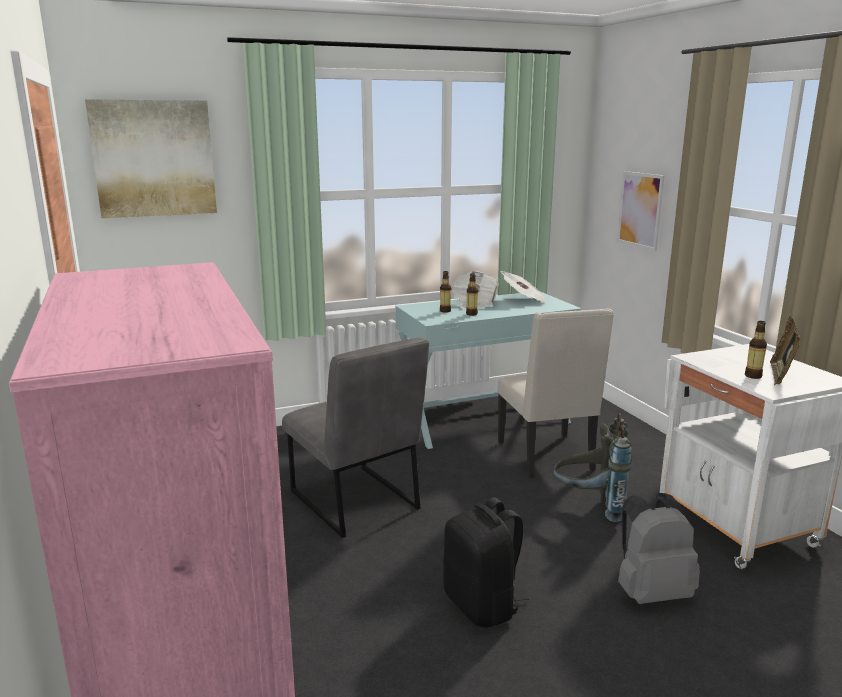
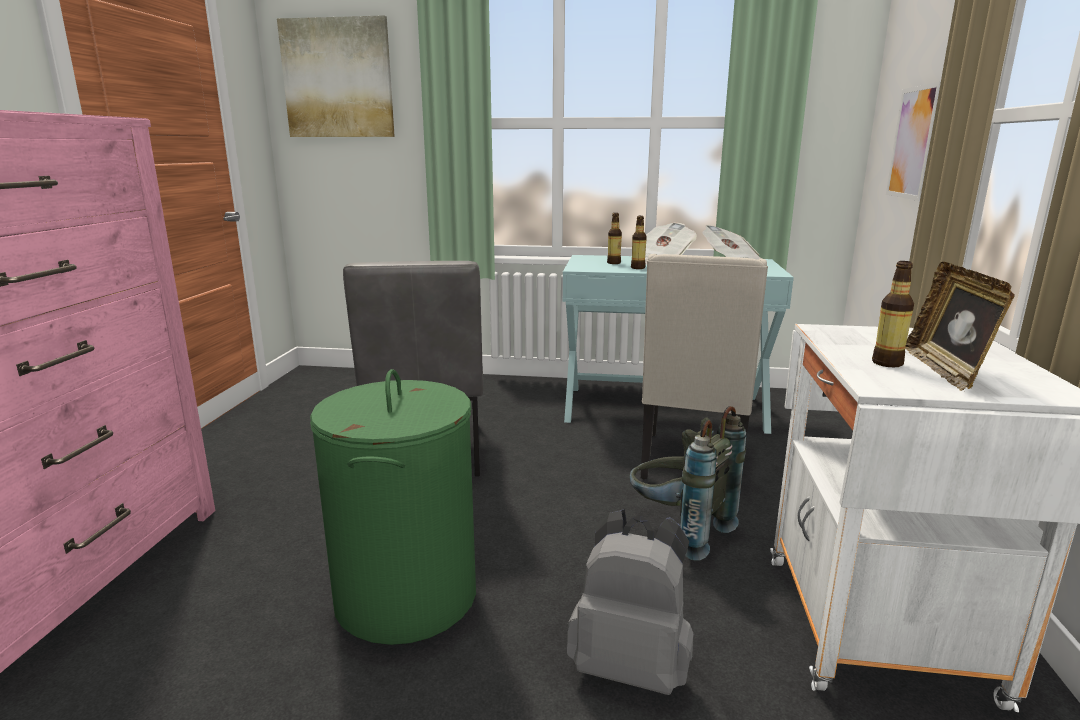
camera: 30 degrees right, 0 degrees up
black backpack [443,497,529,627] -> green laundry basket [310,369,476,645]
picture frame [770,316,801,385] -> picture frame turned 45 degrees counterclockwise [905,262,1015,391]

